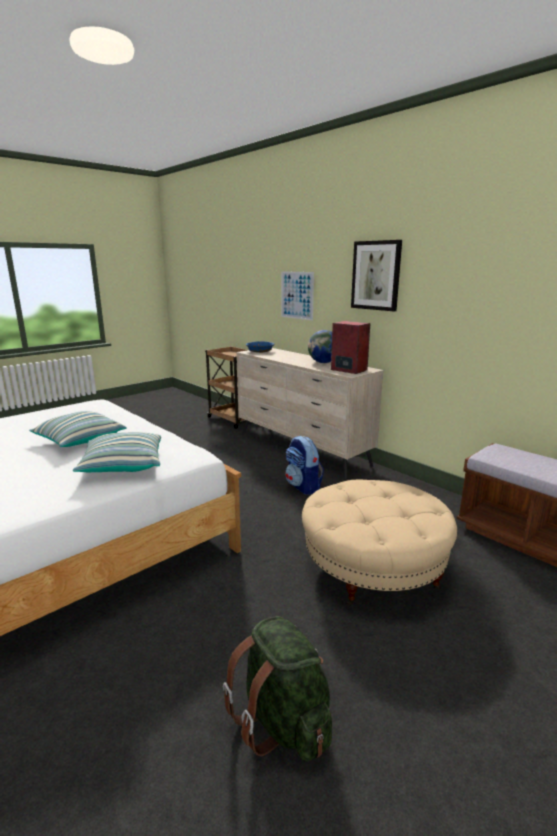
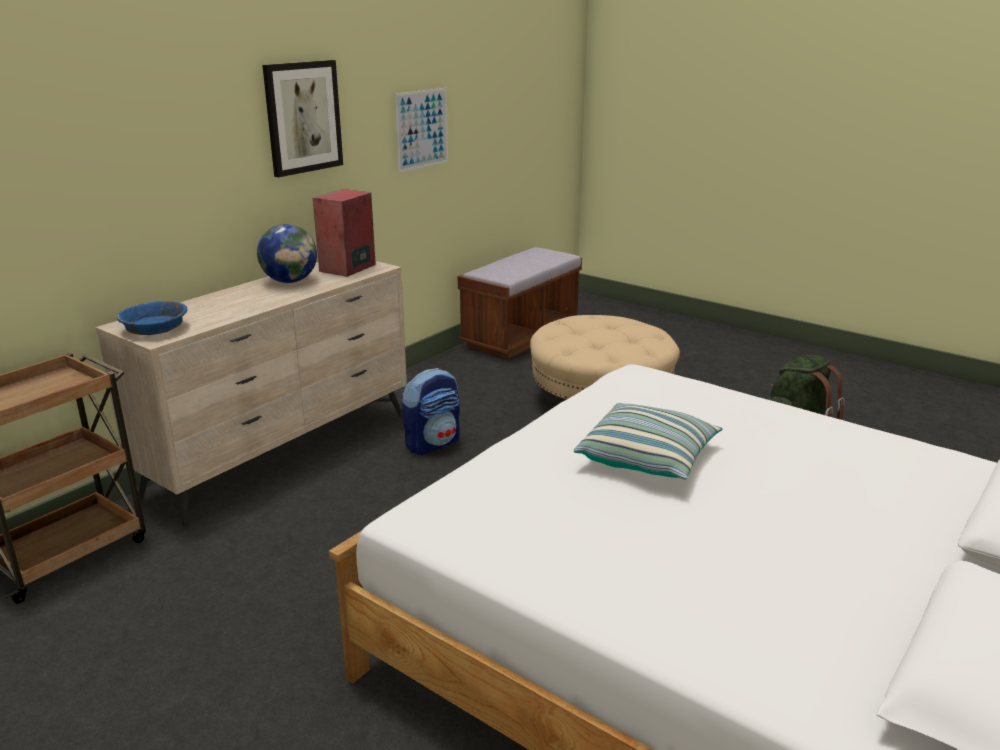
camera: 100 degrees left, 5 degrees up
pillow [73,432,161,472] -> none
picture [281,271,314,321] -> picture moved to [394,88,448,172]

